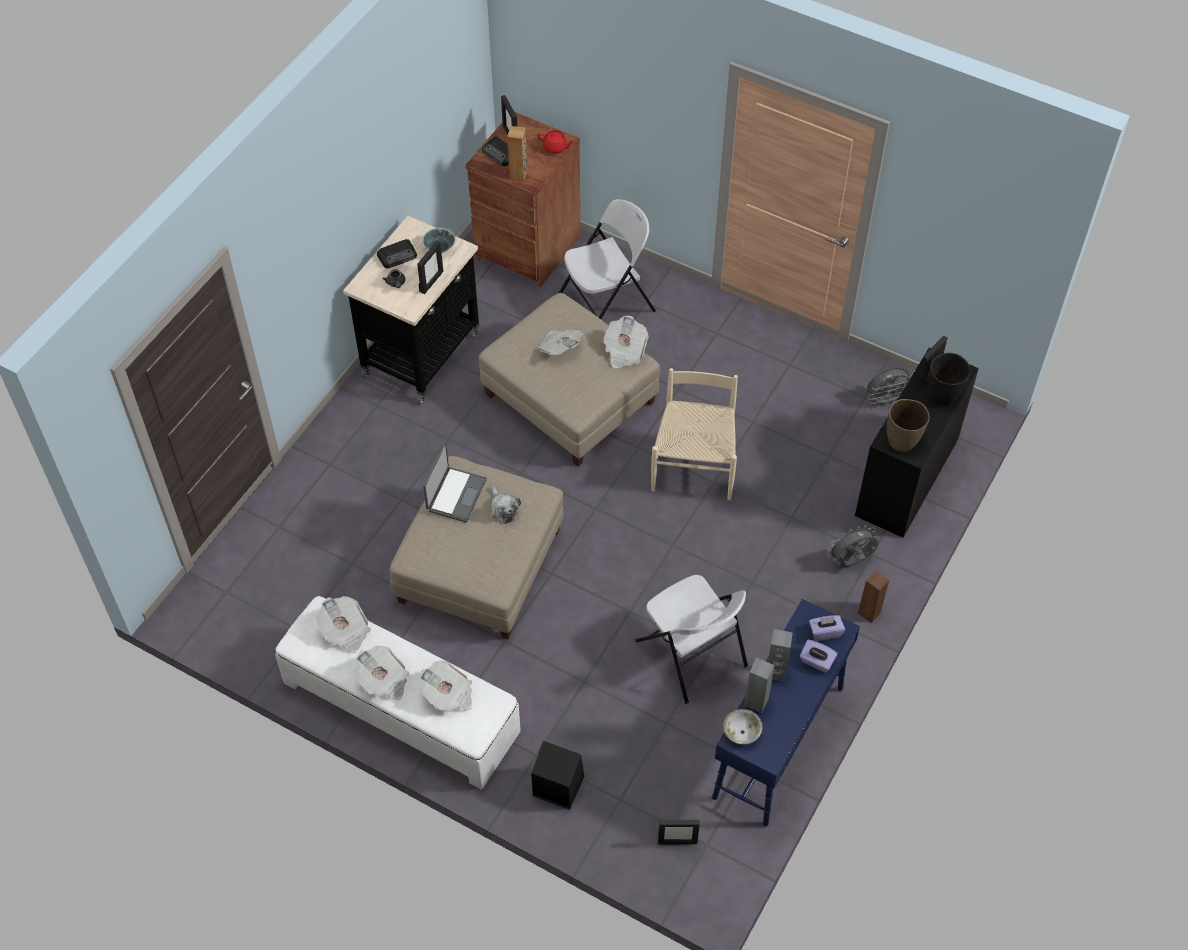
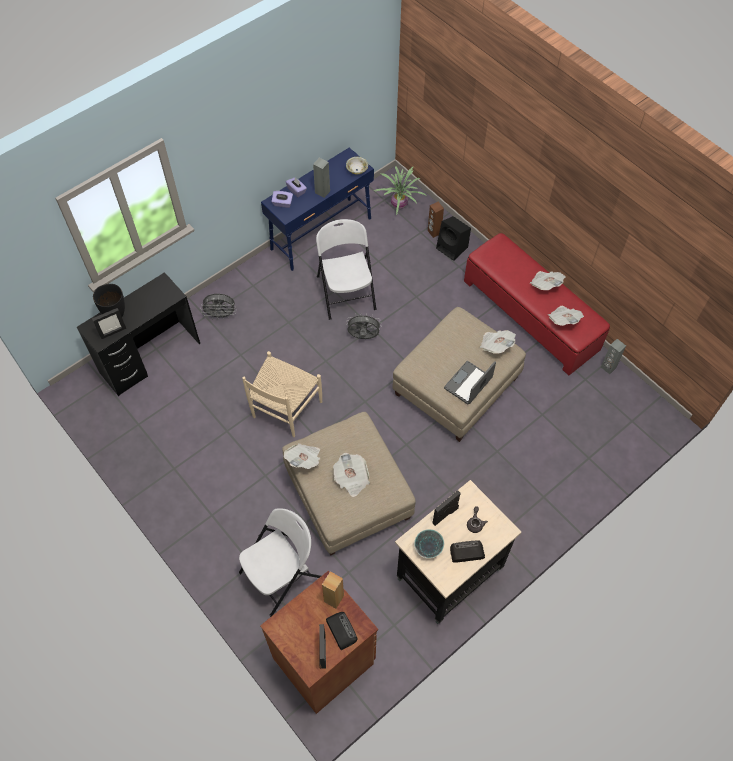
camera: 160 degrees left, 5 degrees up
white bench [275,596,521,790] -> red bench [464,233,610,375]
newspaper [420,661,472,712] -> newspaper moved to [480,330,516,354]
plush toy [491,485,521,524] -> none
red teapot [537,130,575,154] -> none
white chair [558,199,656,319] -> white chair turned 150 degrees clockwise [239,508,321,617]
picture frame [658,820,700,844] -> potted plant [374,166,427,216]
grey speaker [744,658,775,713] -> grey speaker moved to [601,339,626,374]
brown speaker [858,571,889,623] -> brown speaker moved to [428,202,444,238]
grey fan [867,368,910,408] -> grey fan moved to [346,314,382,339]
brown vase [887,399,930,452] -> none

